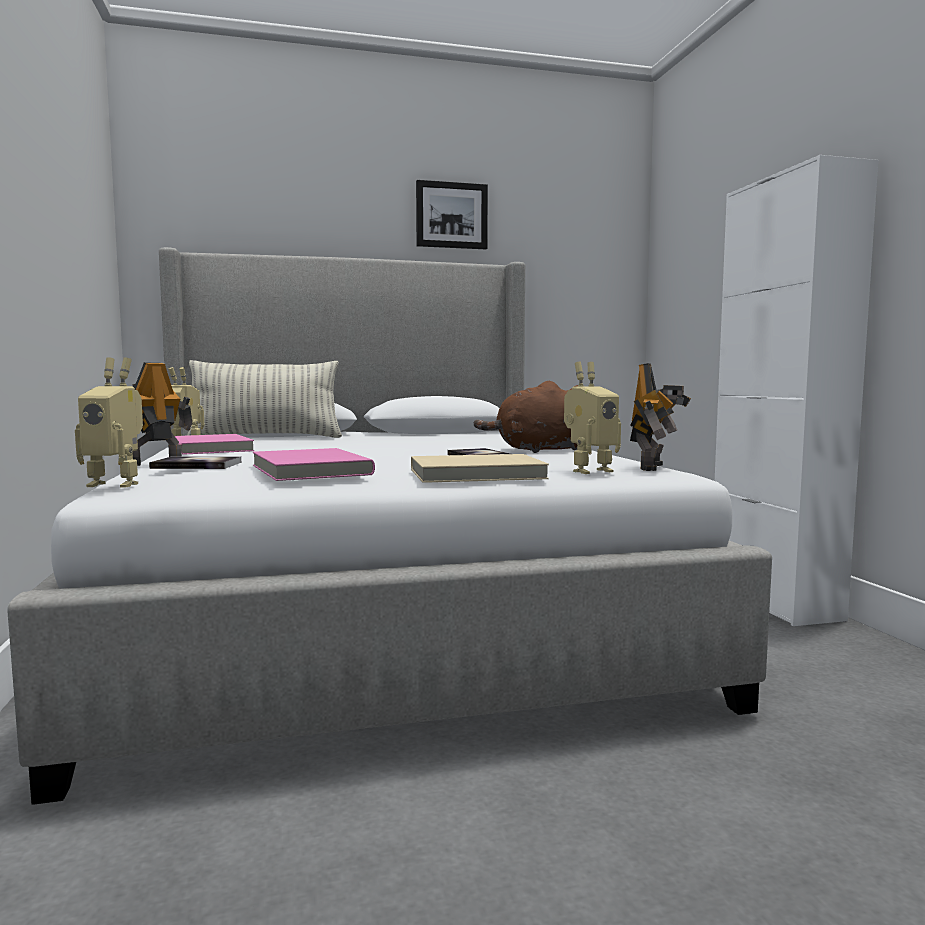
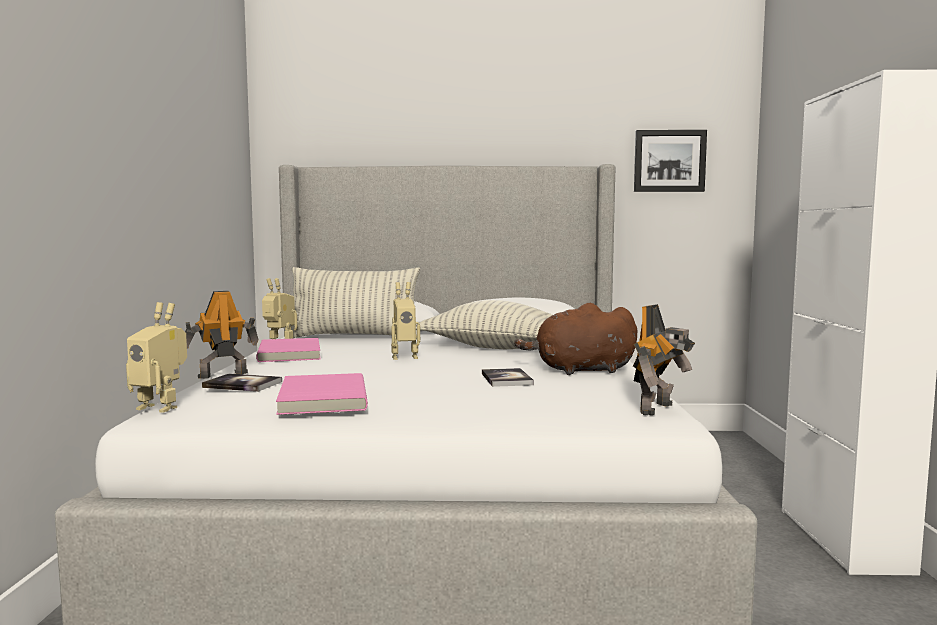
camera: 15 degrees right, 0 degrees up
beige book [411,454,549,483] -> none
picture [416,180,488,249] -> picture moved to [634,130,707,192]
toy robot [564,362,621,474] -> toy robot moved to [391,282,420,360]
none -> pillow [416,300,552,349]

